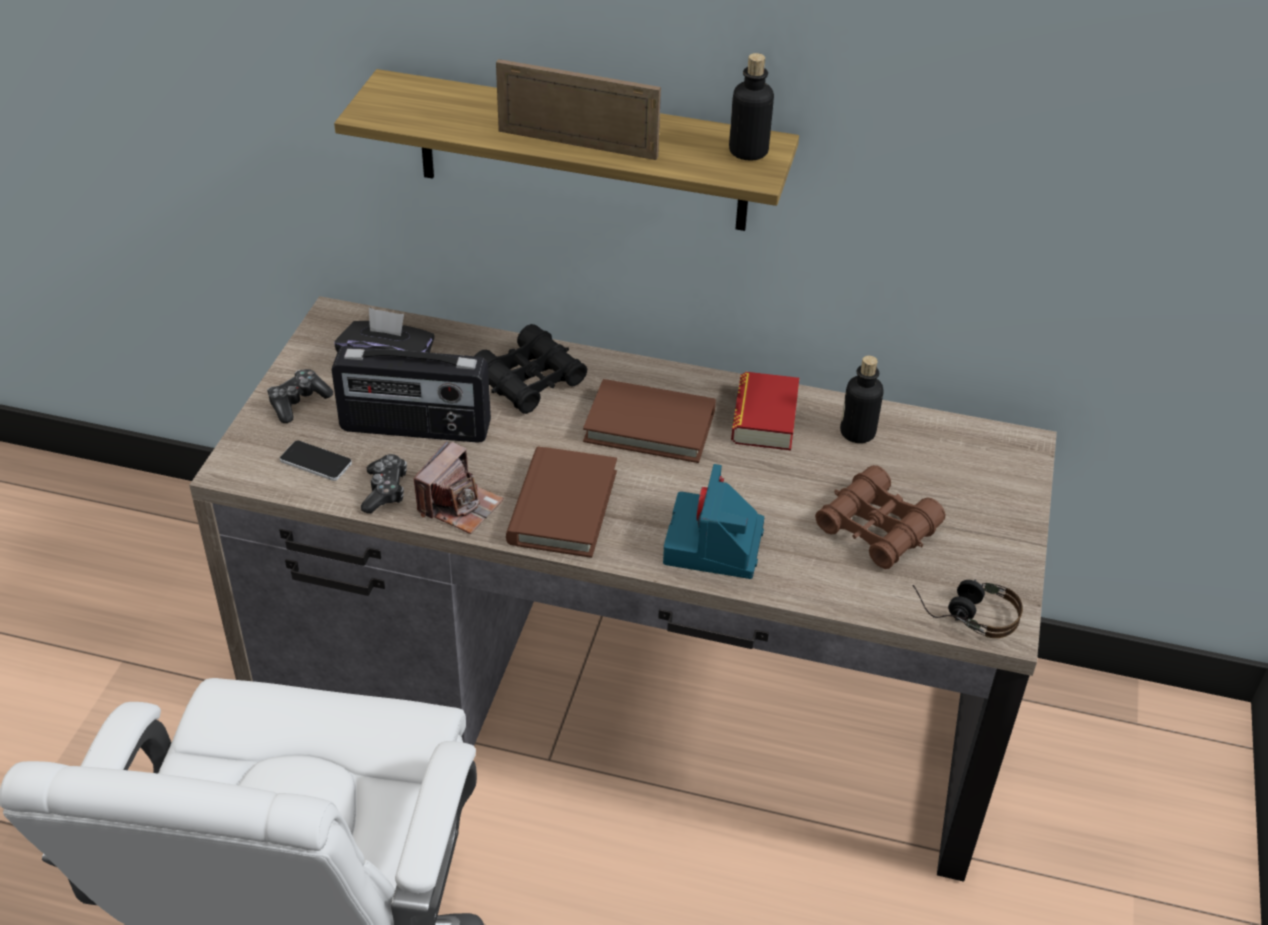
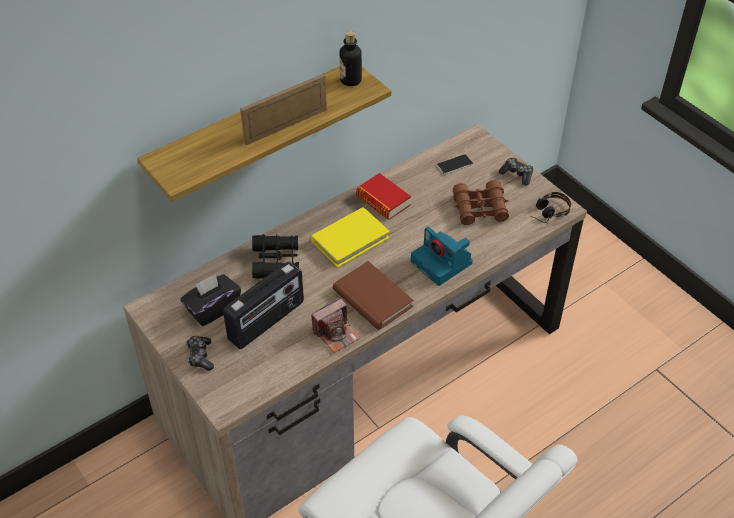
camera: 50 degrees left, 5 degrees up
phone [280,440,352,481] -> phone moved to [437,154,473,175]
game controller [361,454,407,513] -> game controller moved to [499,158,533,186]
camera [414,441,504,534] -> camera turned 75 degrees clockwise [311,297,361,353]
brown book [583,379,716,463] -> yellow book [311,207,390,268]
bottle [840,356,884,443] -> none

